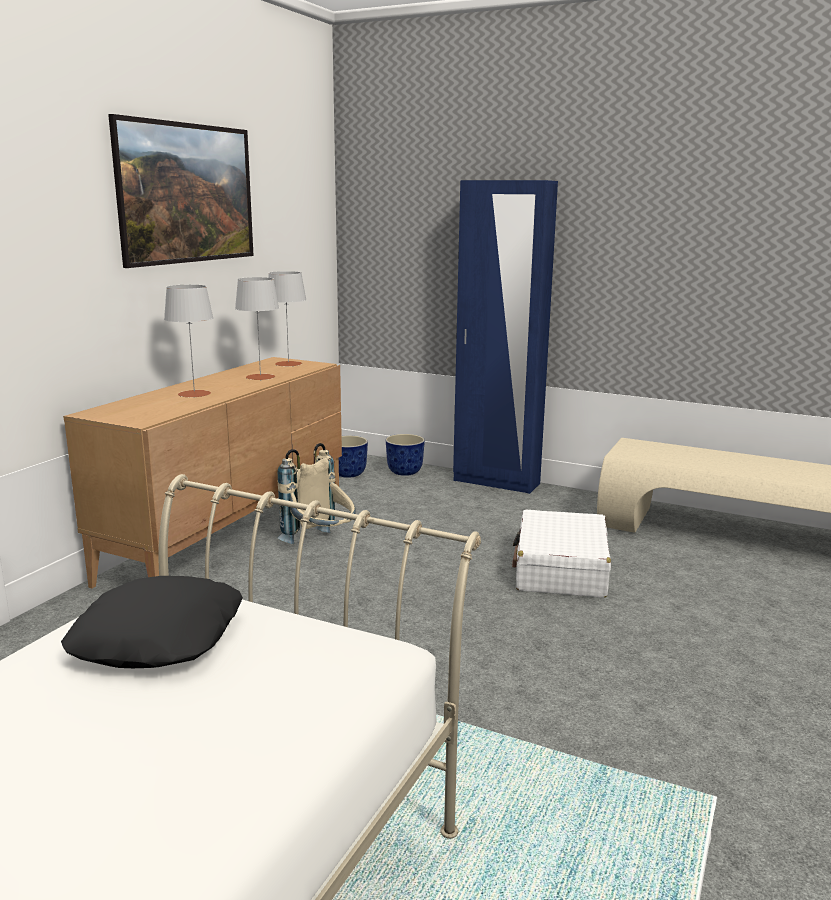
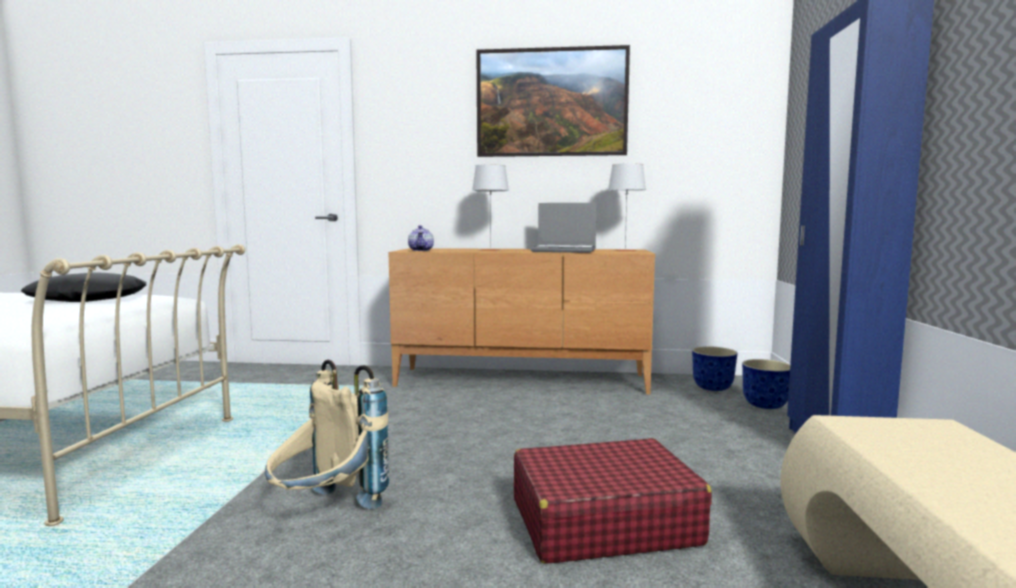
camera: 70 degrees right, 10 degrees down
grey table lamp [235,277,279,380] -> laptop [530,203,597,253]
beige backpack [277,443,356,544] -> beige backpack moved to [265,360,389,509]
white suitcase [512,510,611,598] -> red suitcase [514,438,712,564]
none -> teapot [408,225,434,251]

